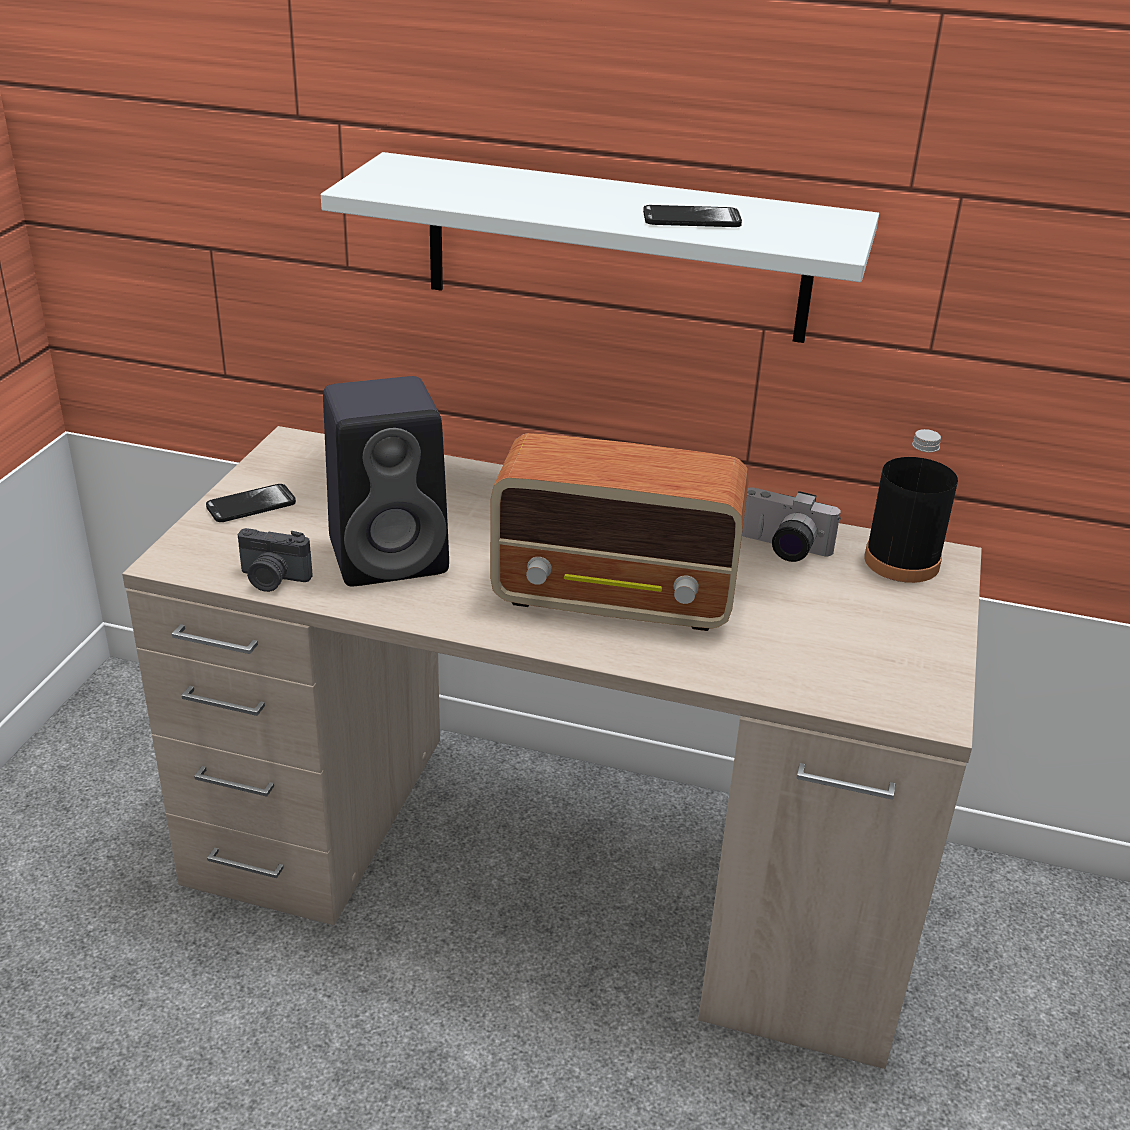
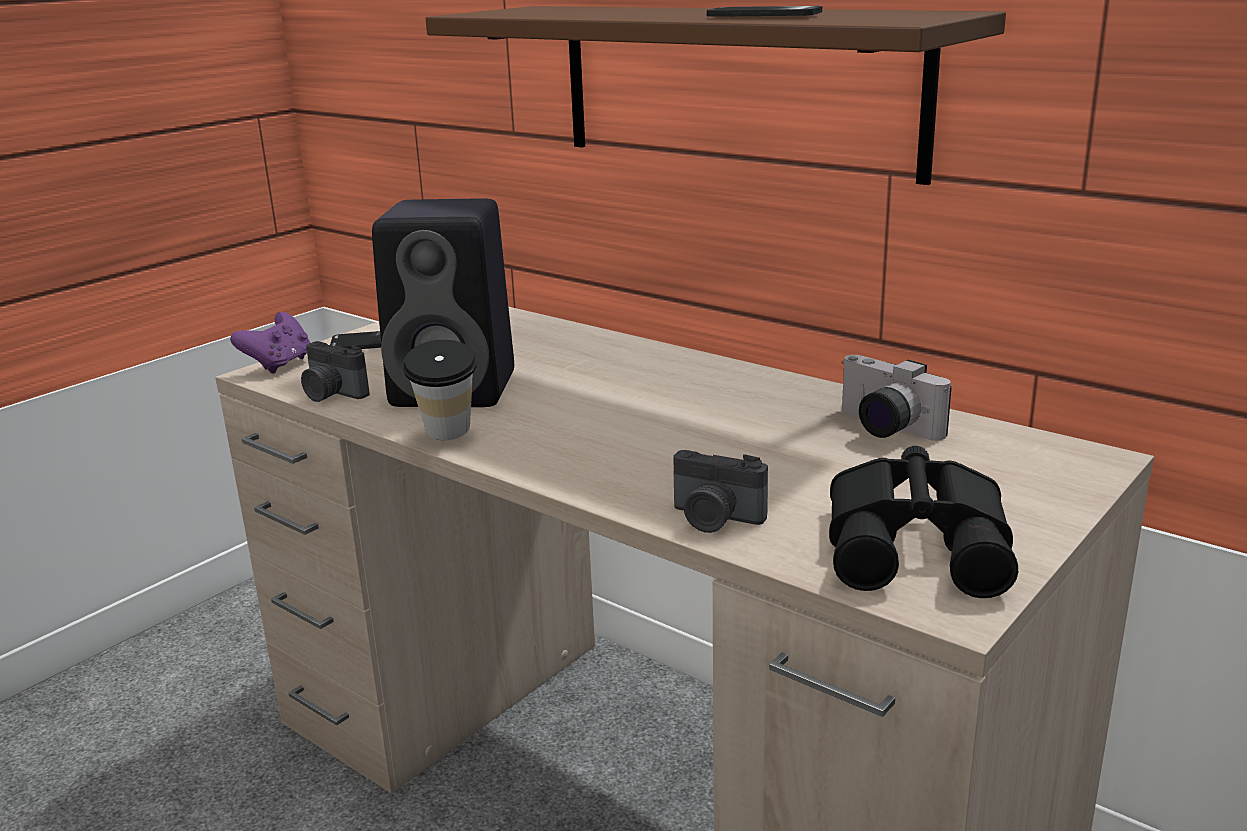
camera: 25 degrees right, 10 degrees down
white shelf [321,152,879,343] -> brown shelf [425,6,1006,185]
radio [490,433,749,631] -> none
black bottle [864,429,958,583] -> none
none -> purple game controller [230,312,310,374]
none -> cup [402,340,477,440]
none -> camera [673,450,768,533]
none -> black binoculars [829,446,1018,598]

